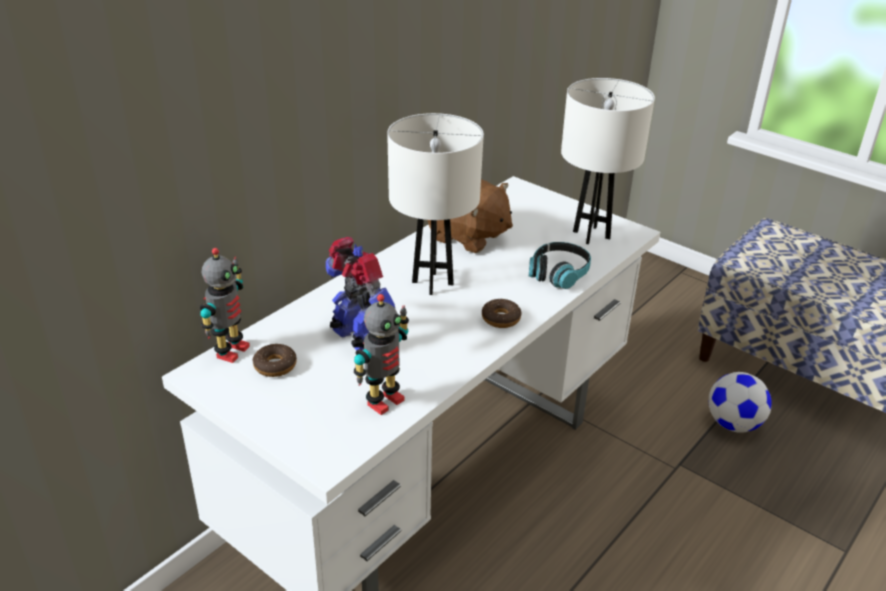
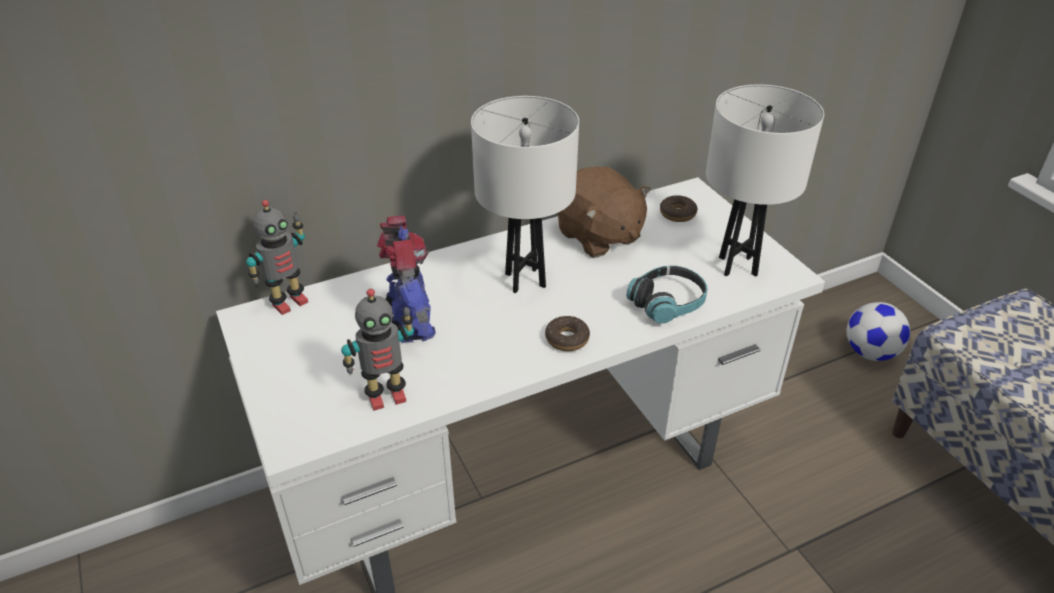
camera: 25 degrees right, 5 degrees up
donut [252,344,297,377] -> donut moved to [660,195,697,222]
football [709,372,772,433] -> football moved to [846,302,911,361]

